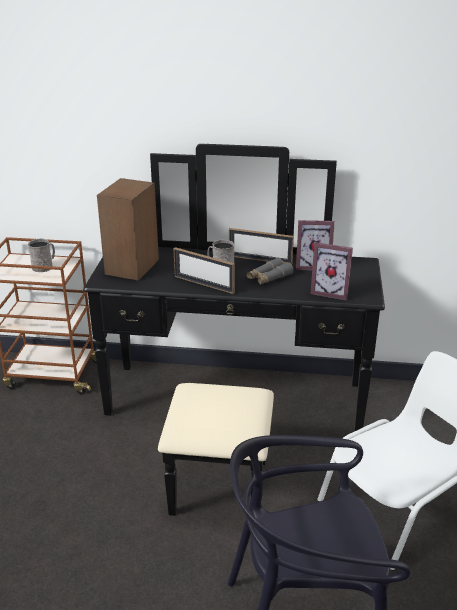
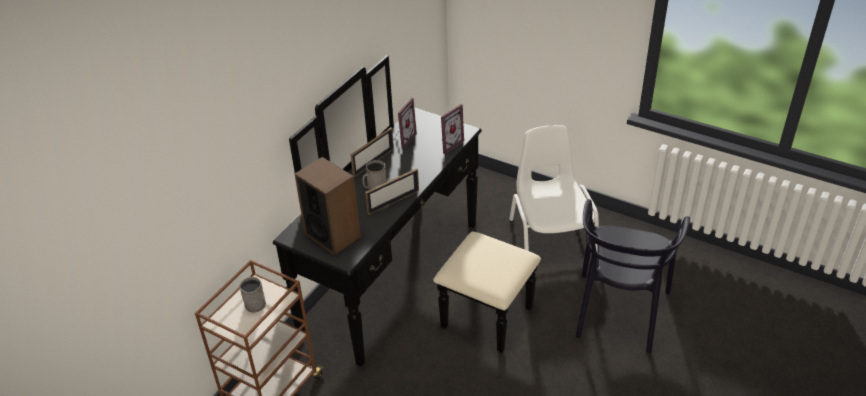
camera: 65 degrees left, 10 degrees up
grey binoculars [247,258,294,285] -> none

